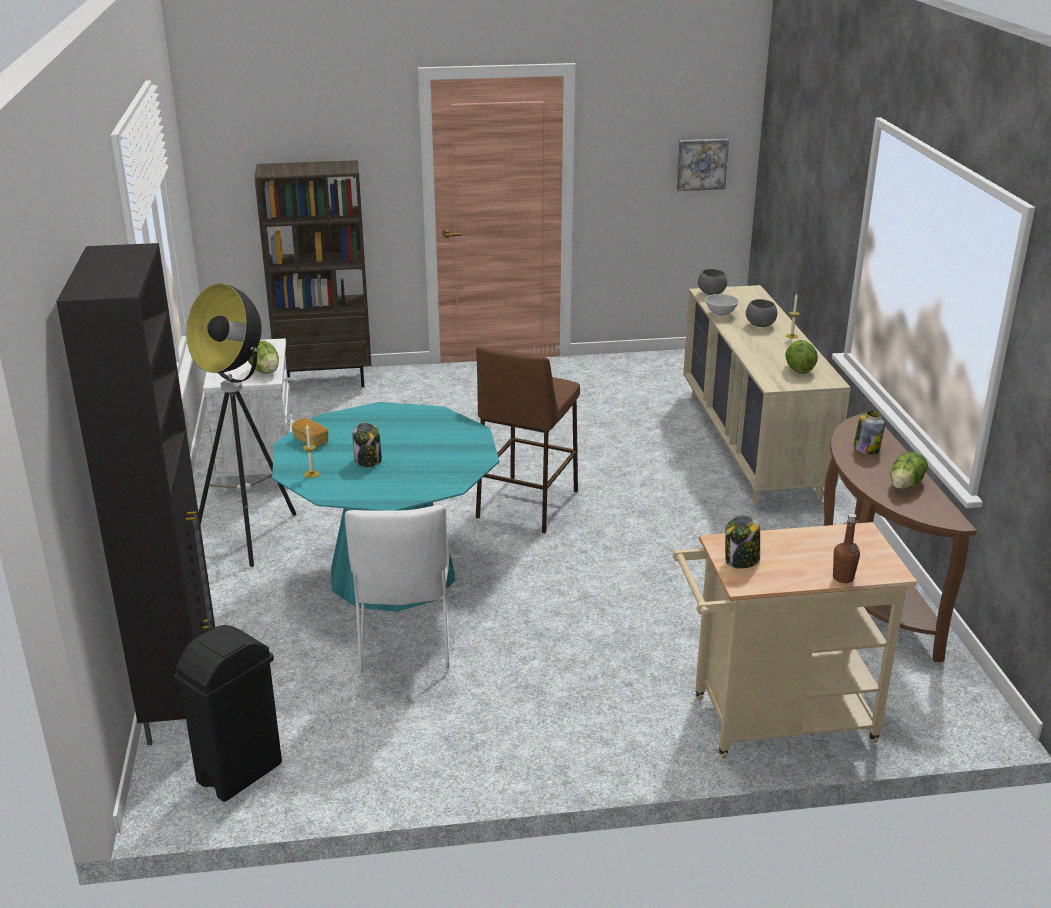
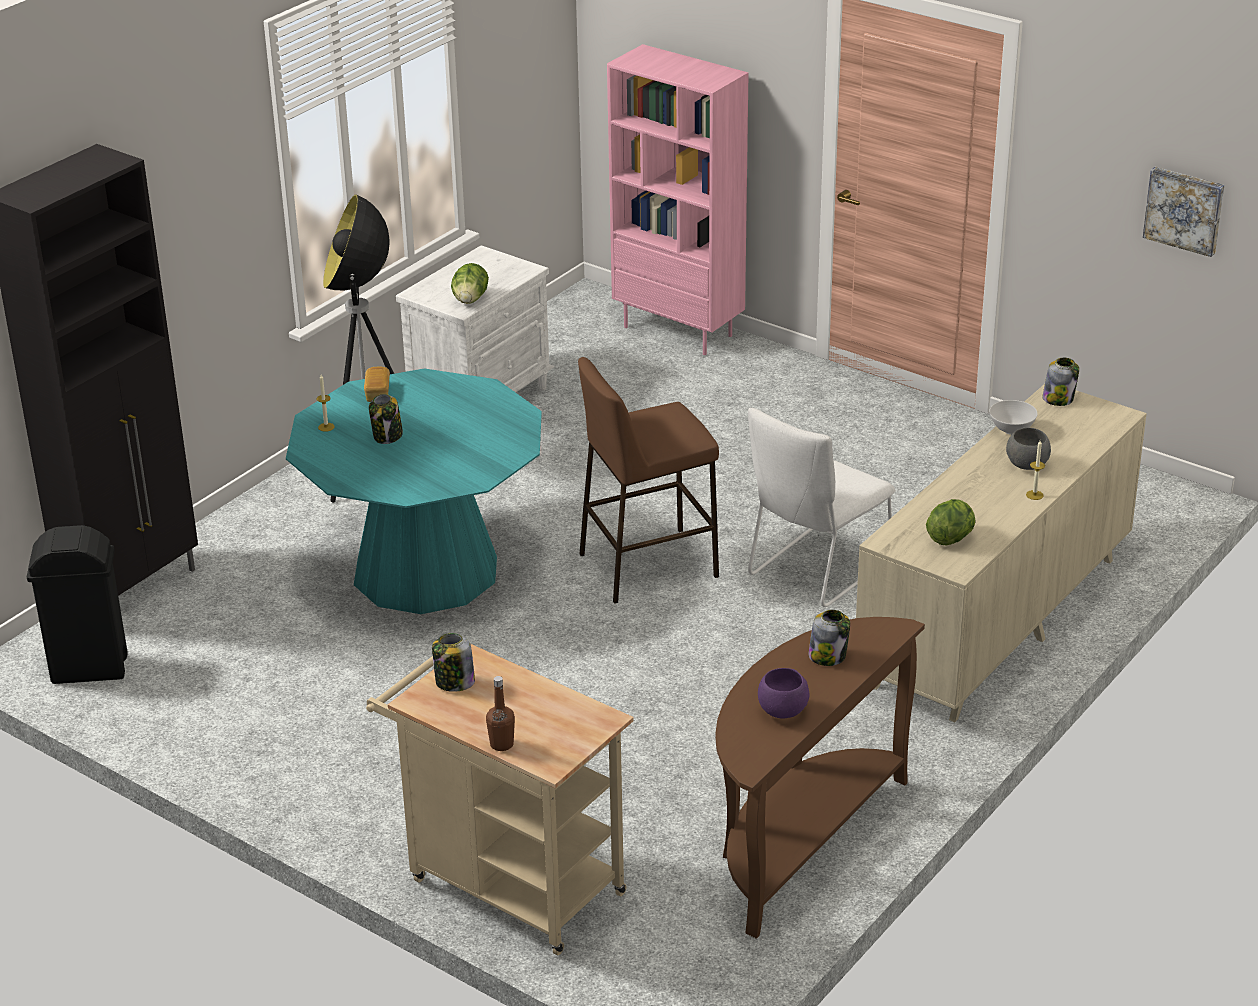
camera: 45 degrees right, 5 degrees up
brown bookcase [254,160,372,387] -> pink bookcase [607,44,749,355]
white chair [345,505,450,673] -> white chair moved to [748,408,895,607]
grey bowl [698,269,727,295] -> jar [1042,358,1079,406]
lettuce [890,452,928,489] -> purple bowl [758,668,810,718]

